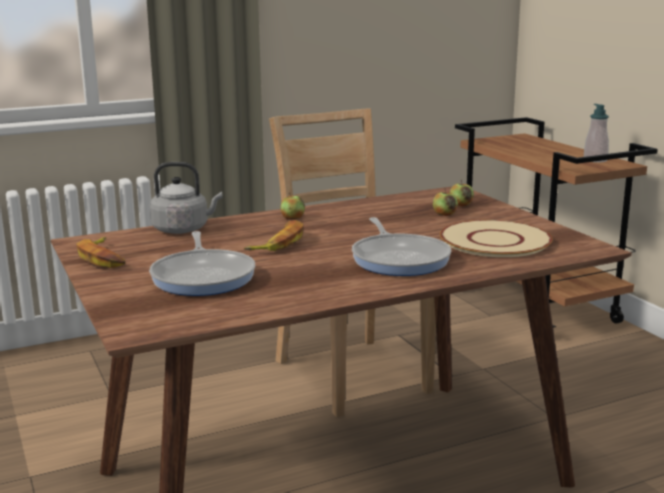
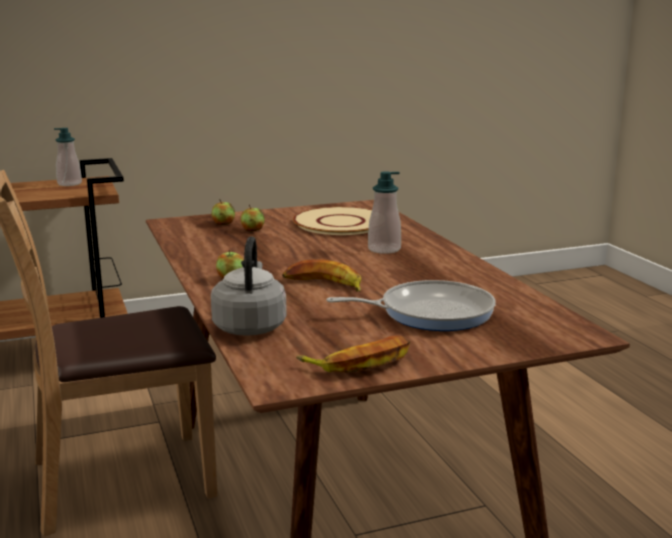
camera: 85 degrees left, 0 degrees up
frying pan [352,217,451,276] -> soap dispenser [368,171,401,254]

